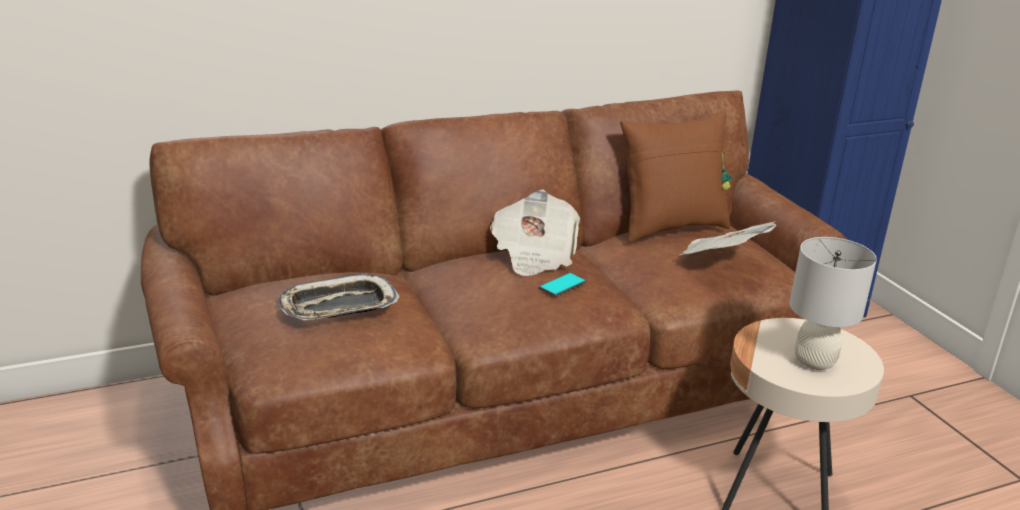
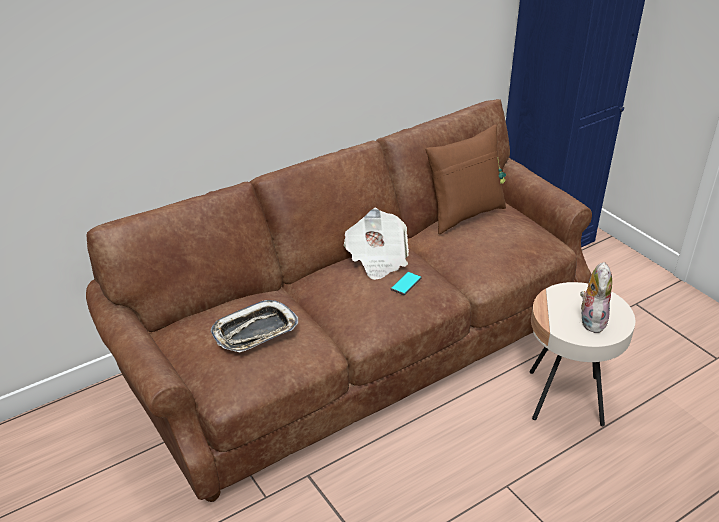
camera: 10 degrees left, 10 degrees up
newspaper [680,221,776,255] -> none
grey table lamp [789,237,877,370] -> plush toy [580,262,612,333]

